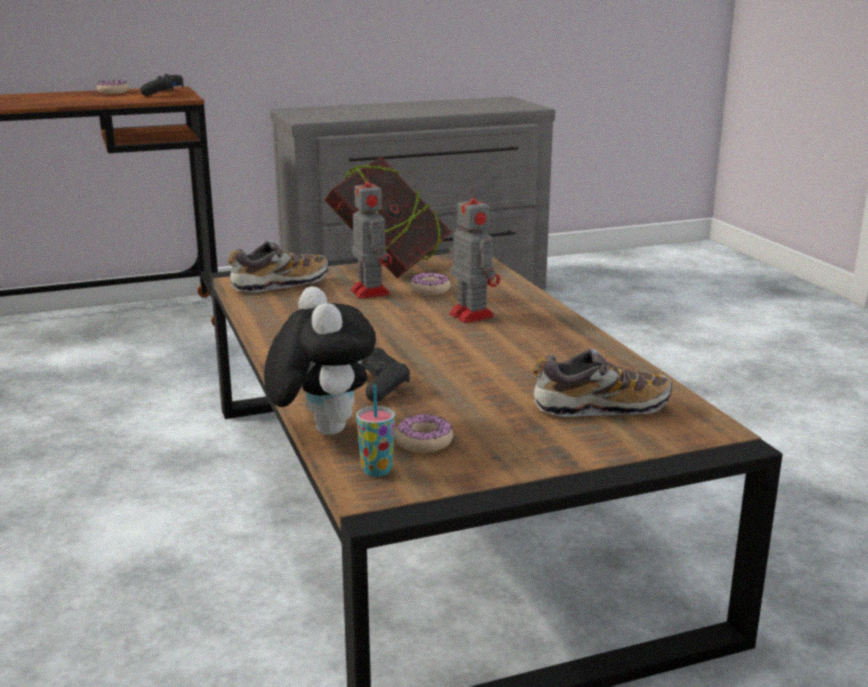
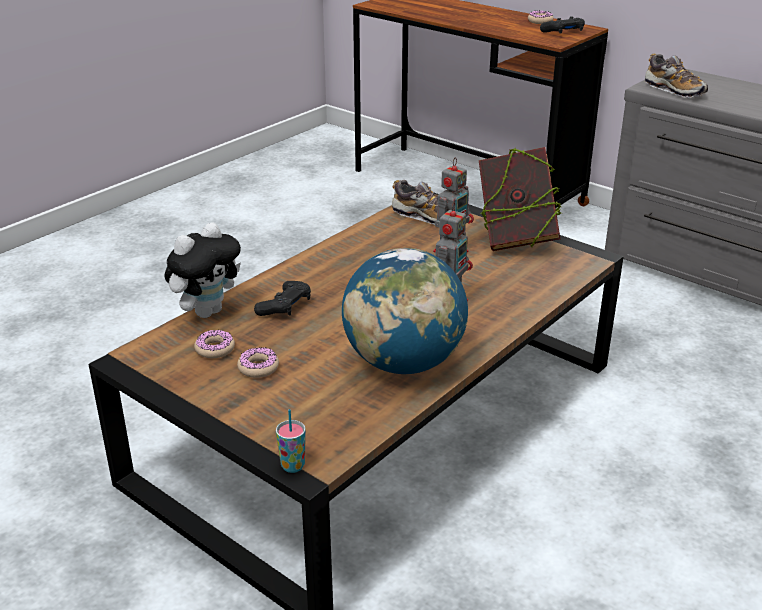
camera: 60 degrees right, 10 degrees up
cup [356,385,395,476] -> cup moved to [276,409,306,473]
donut [410,272,451,295] -> donut moved to [237,347,279,378]
shoe [533,348,672,417] -> shoe moved to [645,54,708,98]
none -> globe [342,248,468,374]

